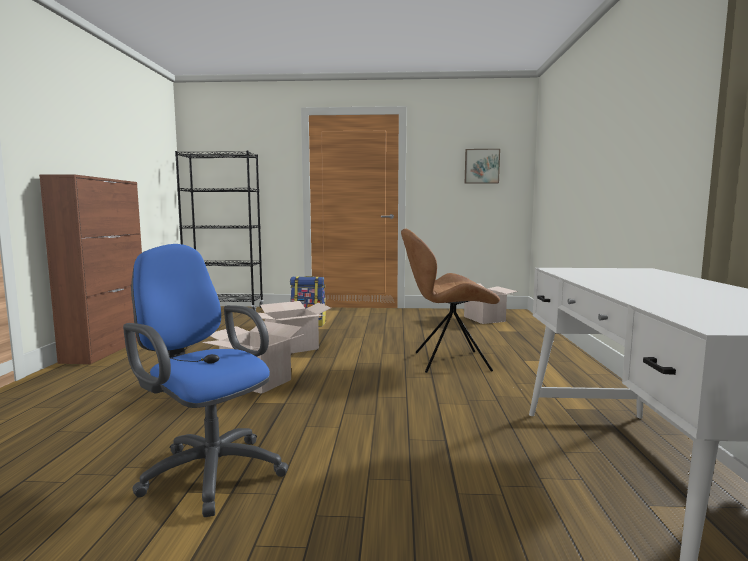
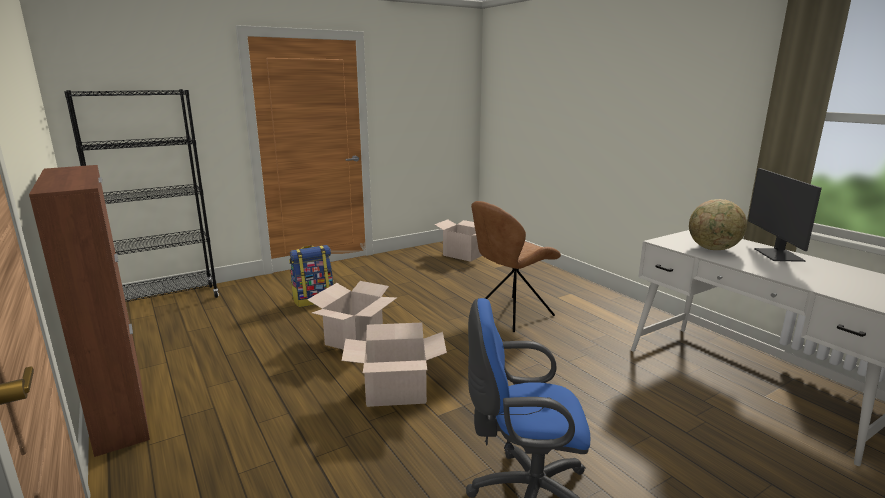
camera: 35 degrees left, 10 degrees up
picture [465,149,500,184] -> none
none -> globe [689,199,747,250]
none -> monitor [748,168,822,262]

